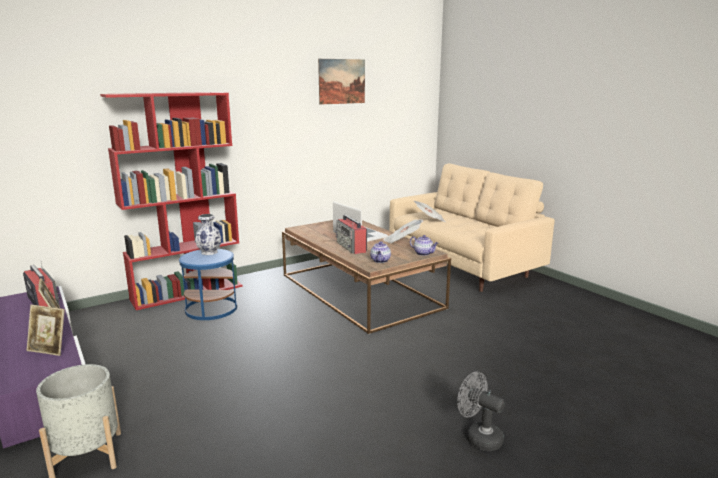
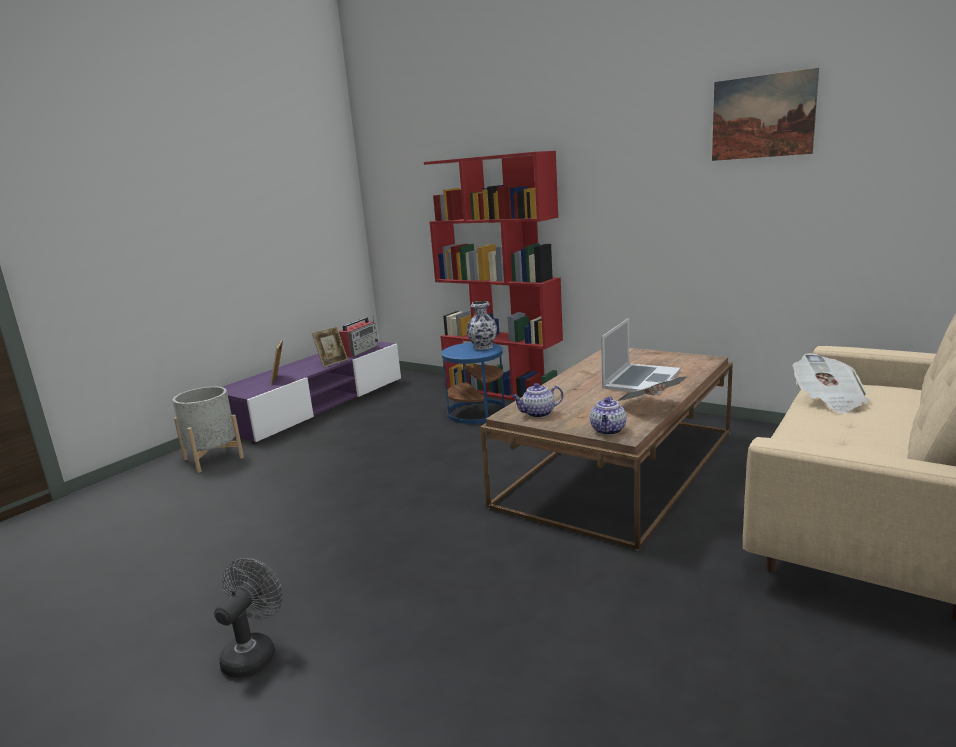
camera: 70 degrees right, 0 degrees up
radio [336,215,367,254] -> none

